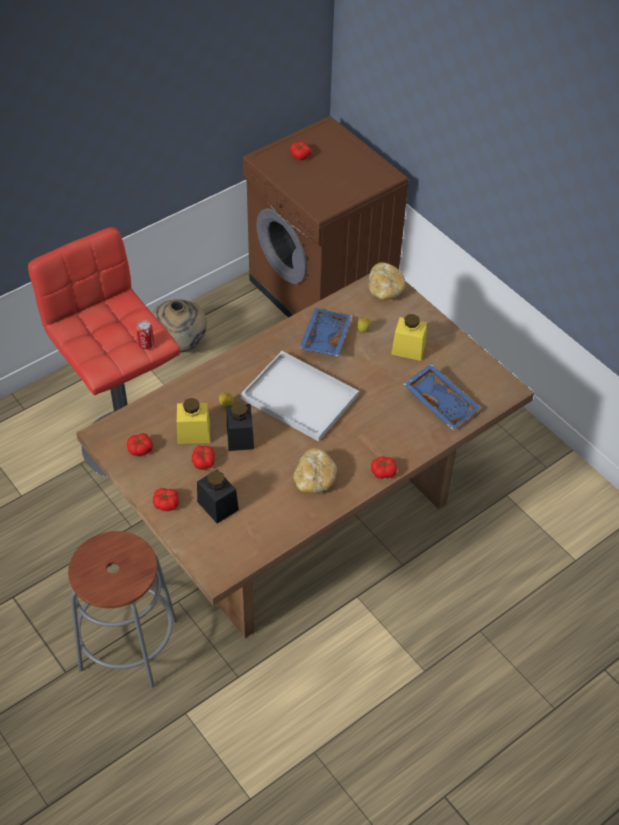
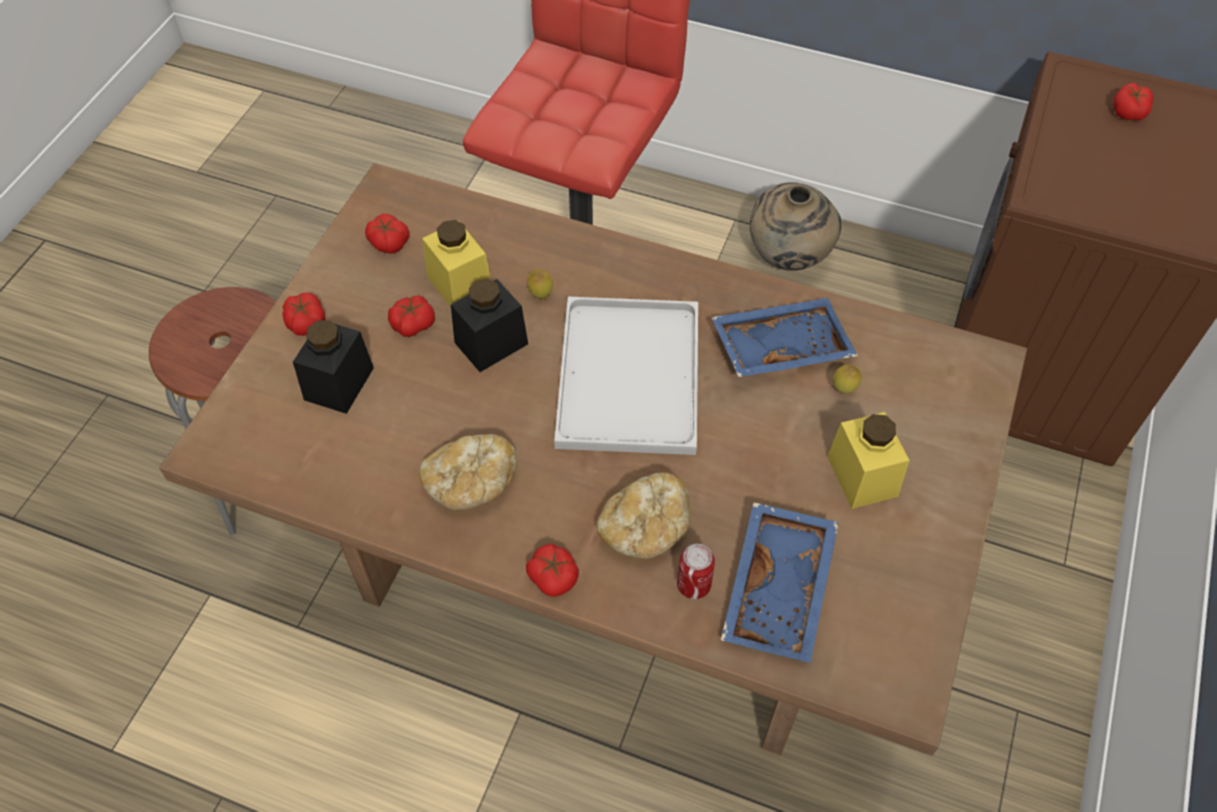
camera: 60 degrees right, 5 degrees up
can [136,320,154,349] -> can moved to [677,544,715,599]
bread [368,262,406,301] -> bread moved to [597,472,690,559]

